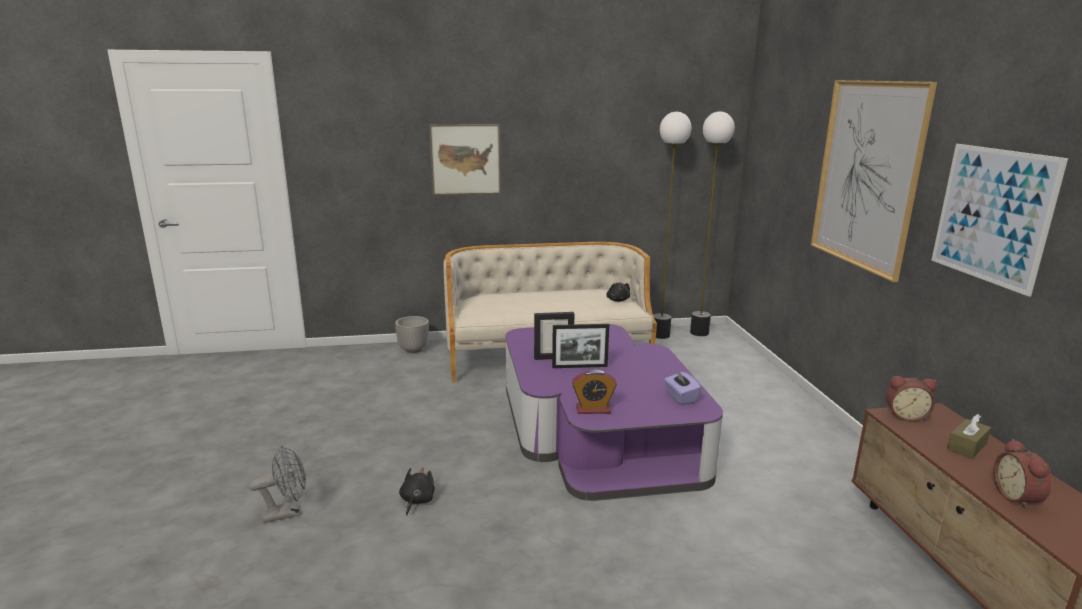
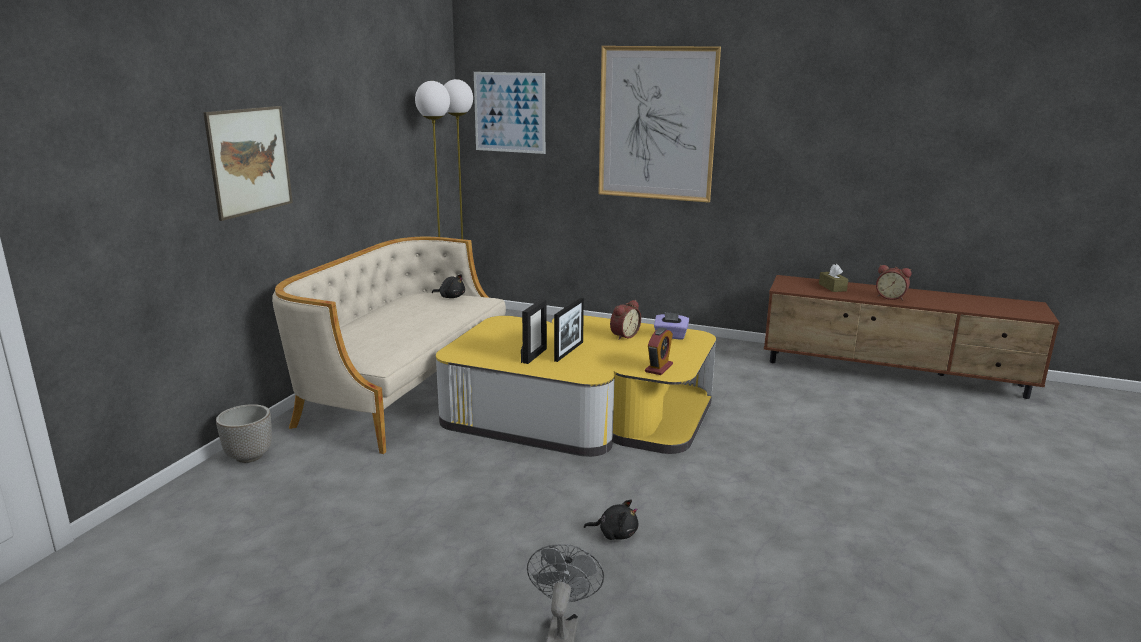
camera: 60 degrees left, 0 degrees up
black plush toy [399,467,435,516] -> black plush toy turned 150 degrees clockwise [584,499,639,540]
purple coffee table [505,324,723,501] -> yellow coffee table [436,315,716,457]
alarm clock [886,376,937,422] -> alarm clock moved to [610,300,641,340]
picture [932,144,1068,296] -> picture moved to [474,72,545,154]

